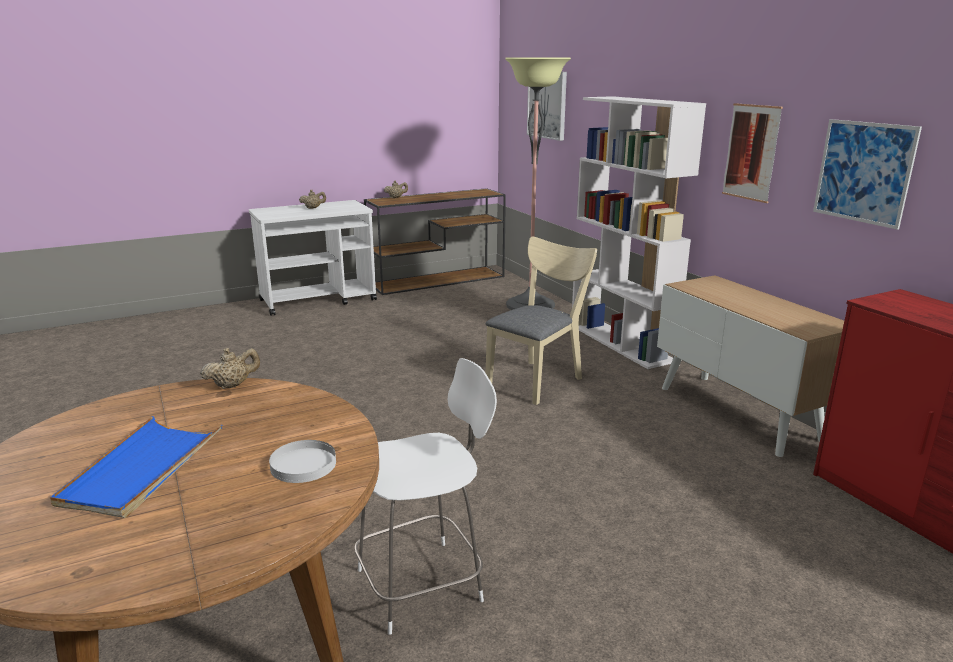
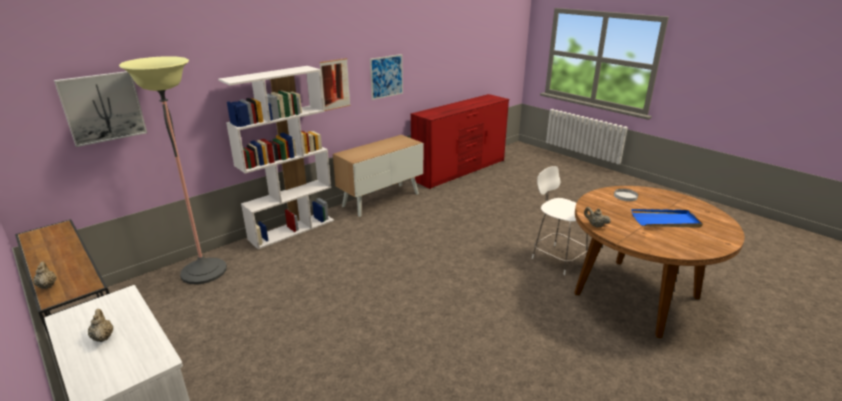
camera: 105 degrees left, 5 degrees up
beige chair [486,237,597,405] -> none

